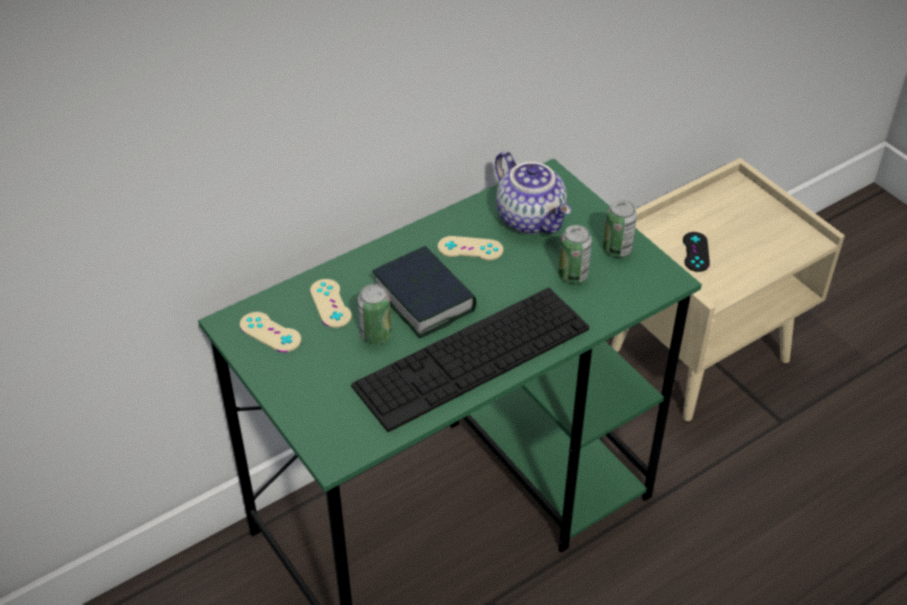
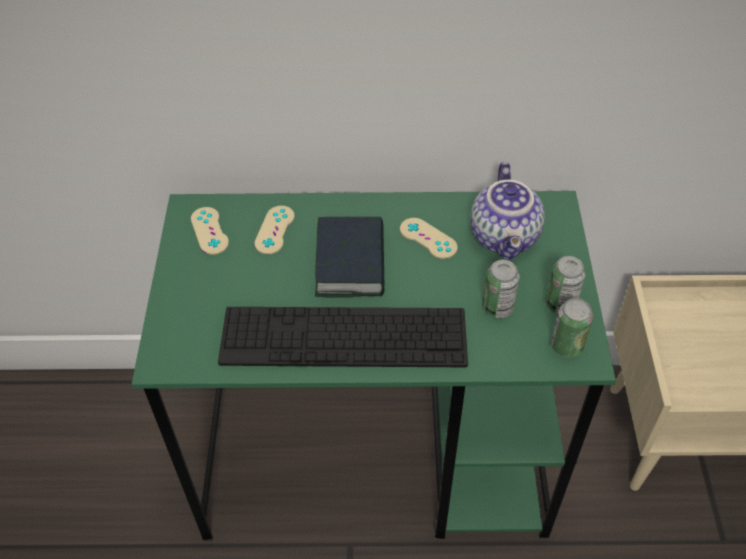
camera: 35 degrees right, 5 degrees up
can [357,284,392,344] -> can moved to [551,298,593,358]
black game controller [683,232,710,272] -> none

